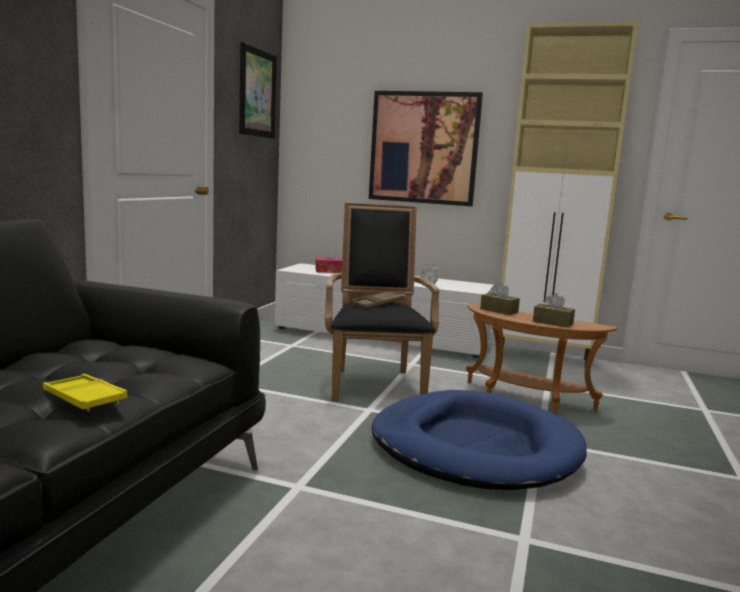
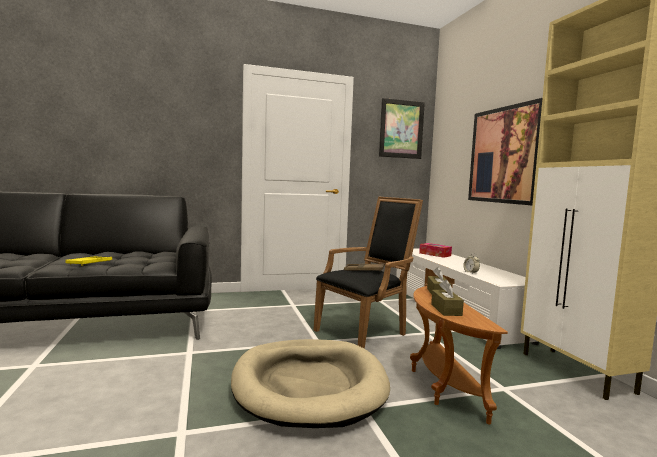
camera: 55 degrees right, 5 degrees down
blue dog bed [372,390,587,490] -> beige dog bed [231,339,390,428]

